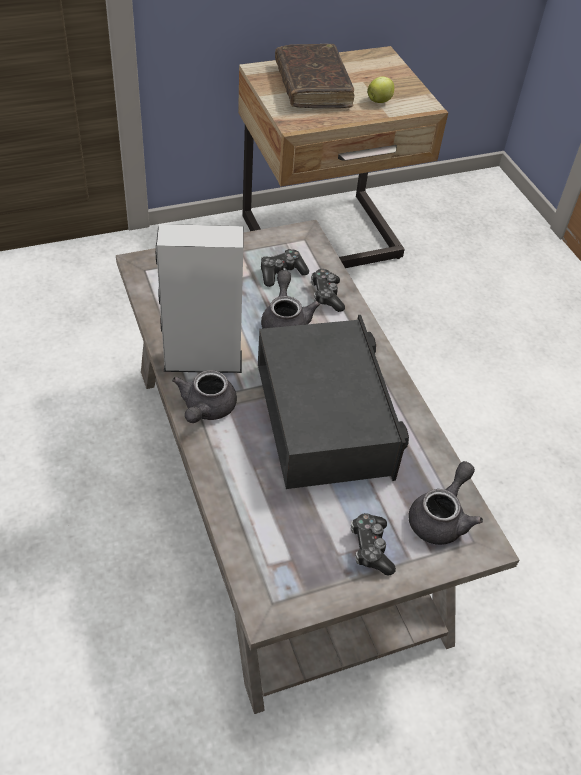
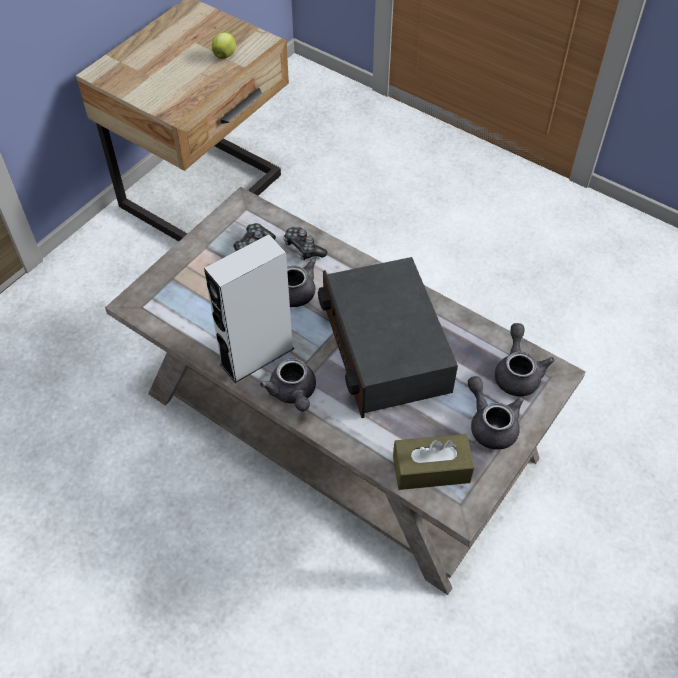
camera: 30 degrees left, 5 degrees up
radio [258,315,409,489] -> radio turned 150 degrees counterclockwise [318,257,458,418]
brown book [275,44,354,108] -> none
game controller [351,513,396,575] -> grey teapot [468,376,524,450]
none -> brown tissue box [393,434,474,490]

